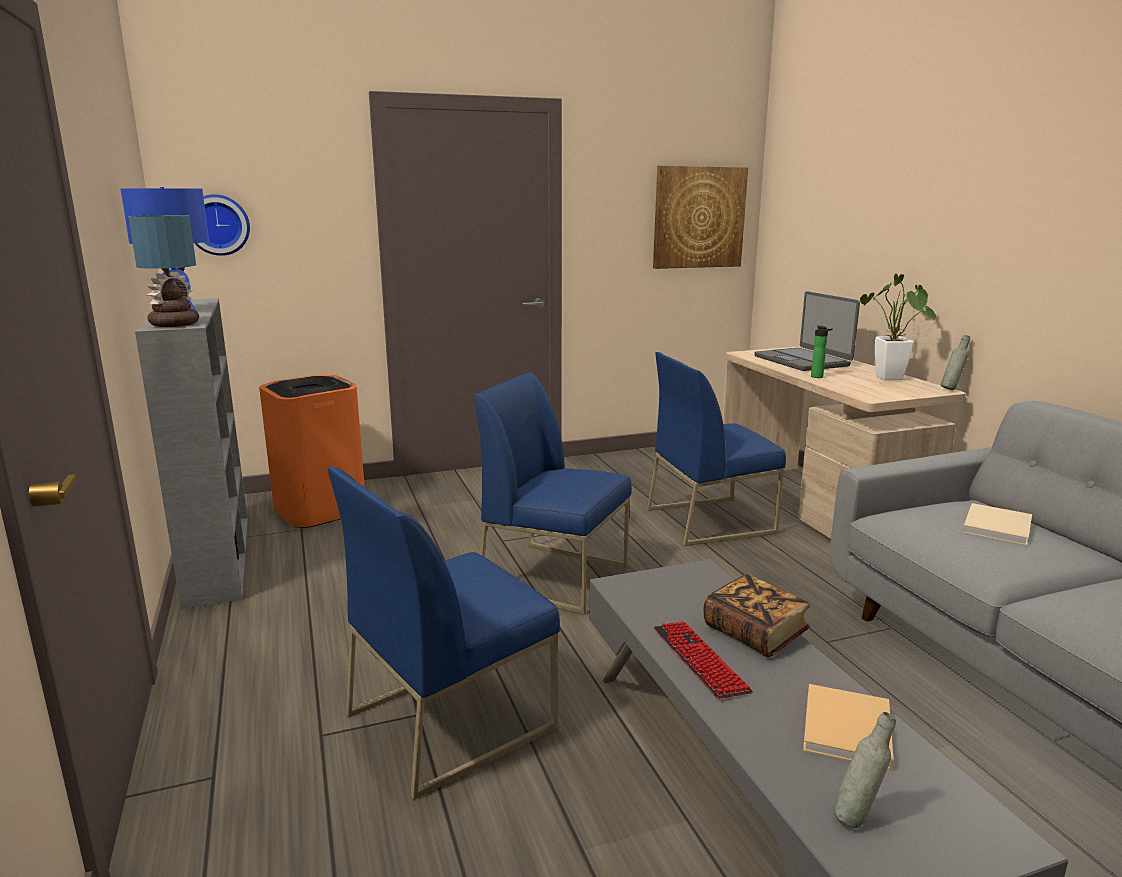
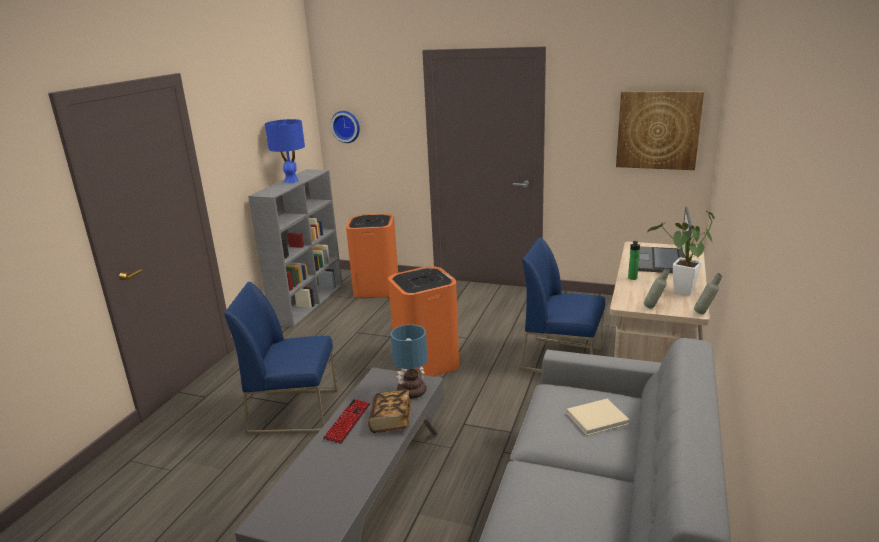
camera: 40 degrees right, 5 degrees up
table lamp [128,215,199,327] -> table lamp moved to [391,324,428,399]
blue chair [474,372,631,615] -> orange trash can [388,266,459,377]
beige book [803,684,894,770] -> none
grey bottle [832,712,896,828] -> grey bottle moved to [644,269,670,309]

